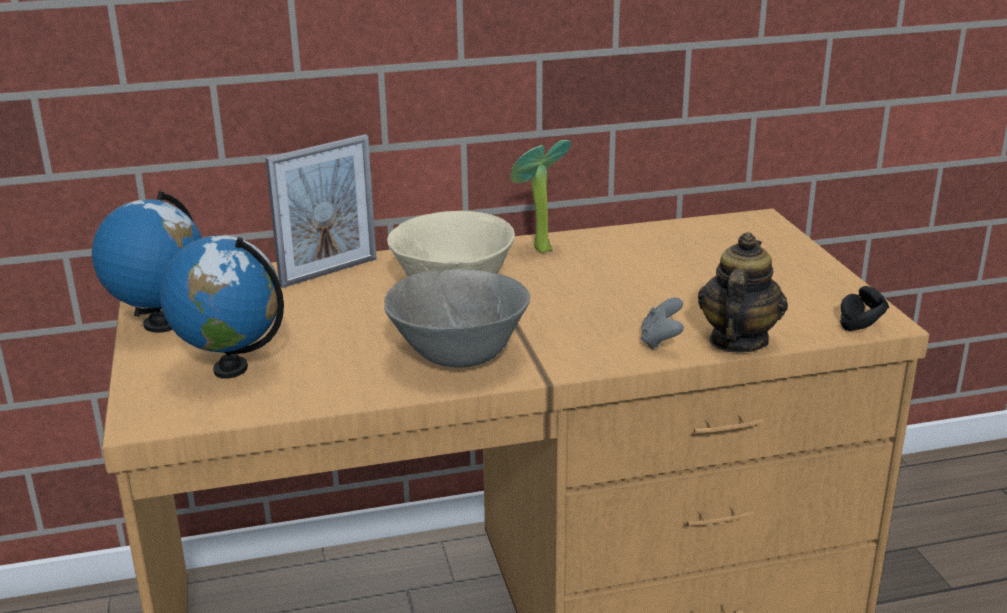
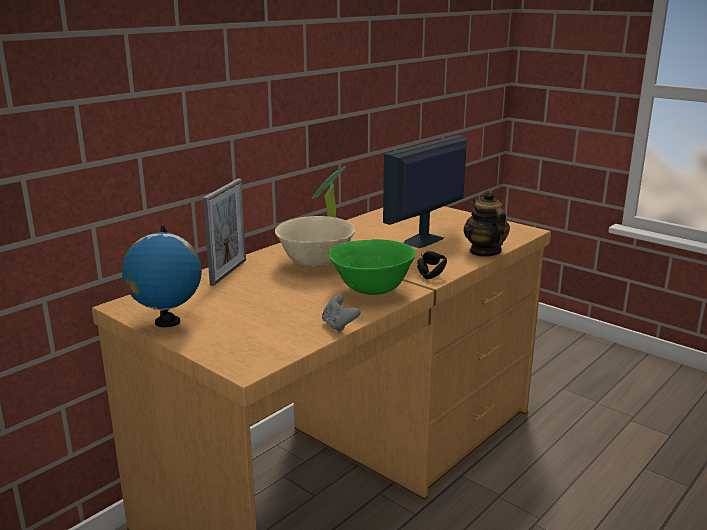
camera: 35 degrees left, 5 degrees down
globe [160,235,284,379] -> none
grey bowl [384,269,530,368] -> green bowl [328,239,416,295]
grey game controller [641,297,684,350] -> grey game controller moved to [322,295,361,332]
black headphones [840,286,889,331] -> black headphones moved to [417,251,447,280]
none -> monitor [383,135,467,248]

